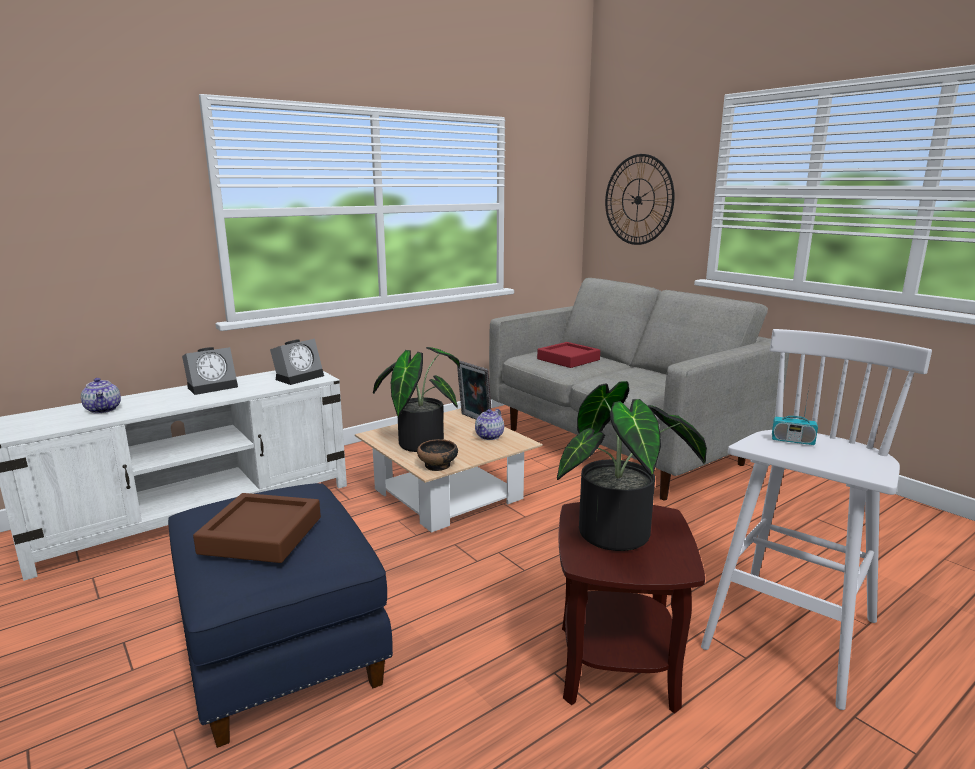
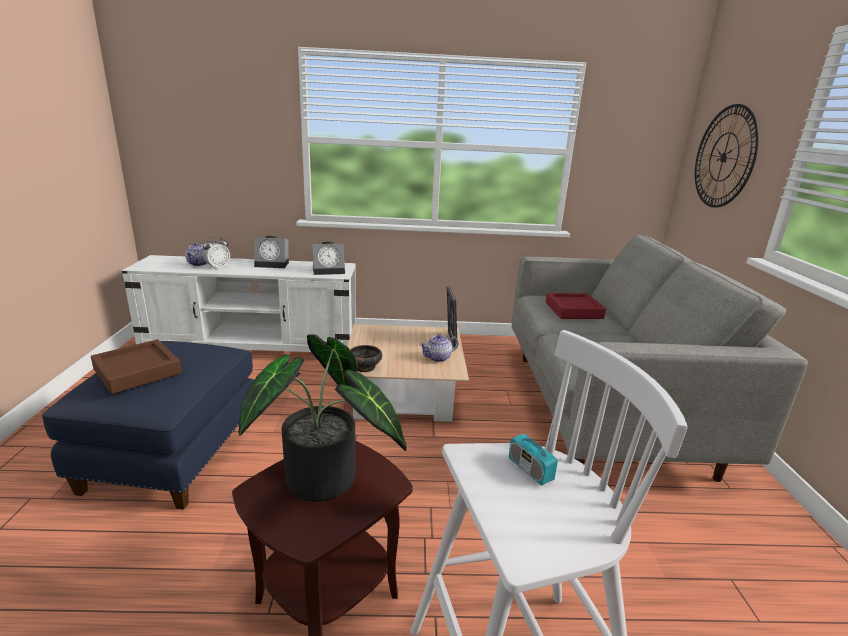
camera: 35 degrees right, 5 degrees up
potted plant [373,347,460,452] -> none
none -> alarm clock [203,235,230,269]

